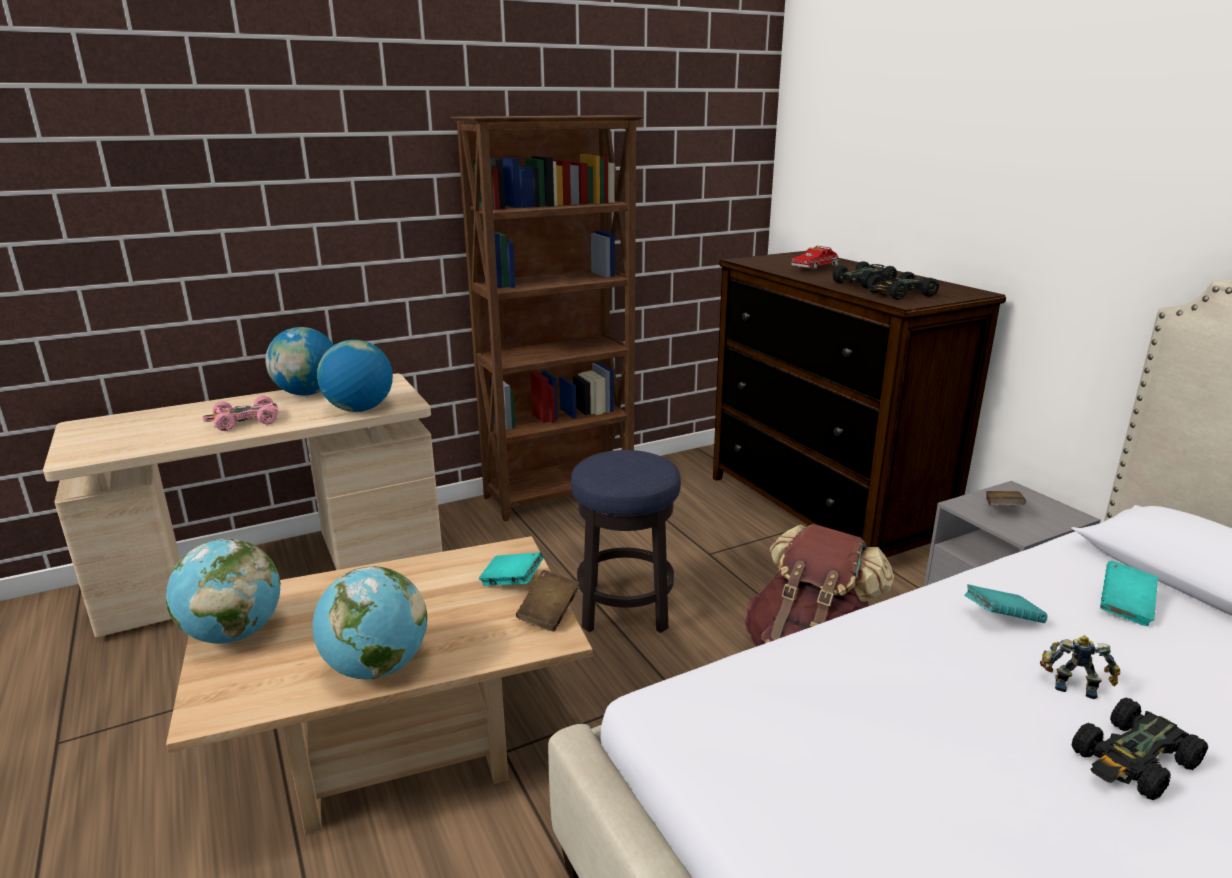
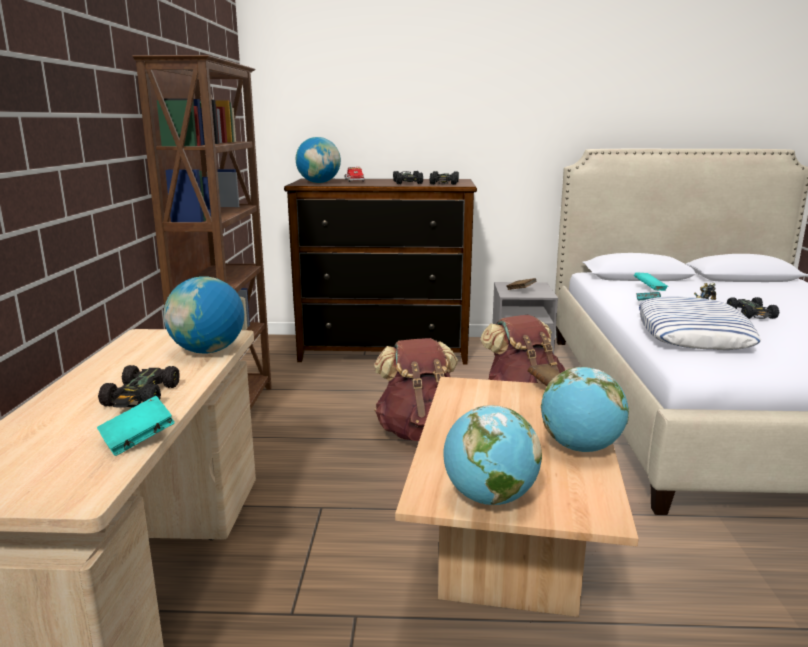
camera: 60 degrees left, 5 degrees down
pink toy car [203,396,279,431] -> black toy car [98,365,180,408]
globe [265,327,334,395] -> globe moved to [295,137,341,183]
turquoise book [479,552,543,586] -> turquoise book moved to [97,396,175,456]
stool [571,450,681,633] -> brown backpack [374,338,458,441]
none -> pillow [639,297,761,350]

